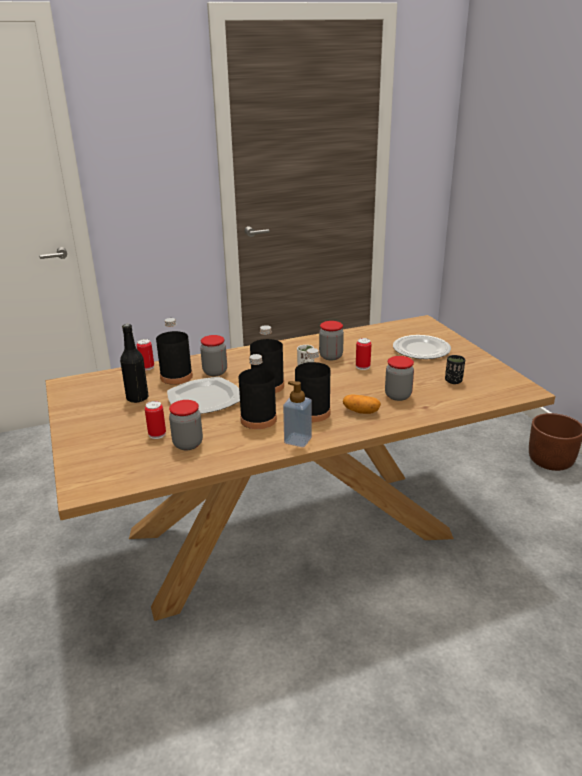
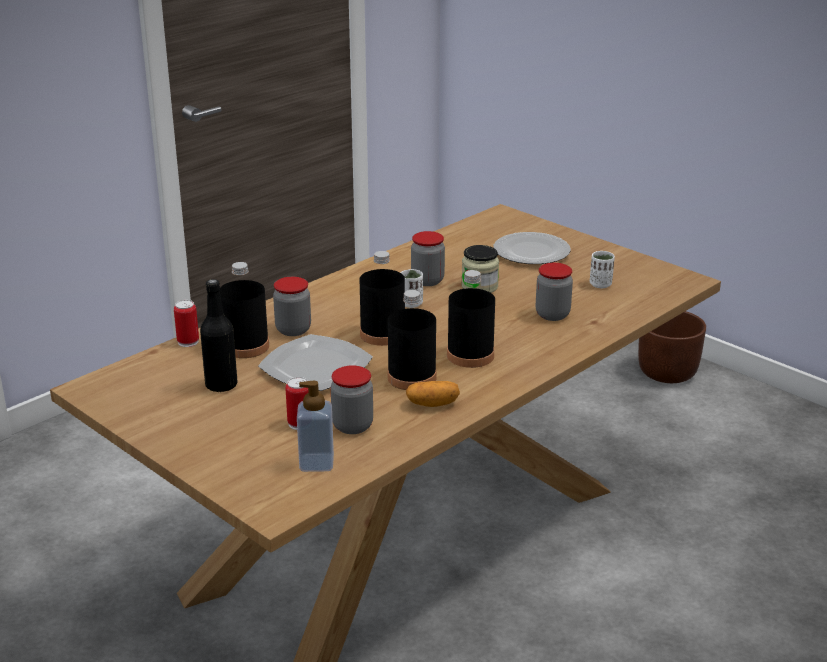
camera: 25 degrees left, 0 degrees up
soap dispenser [283,381,312,447] -> soap dispenser moved to [297,381,334,472]
potato [343,394,381,414] -> potato moved to [406,381,460,407]
can [356,338,371,370] -> jar [461,245,499,293]
black cup [445,355,465,384] -> white cup [590,251,615,288]

